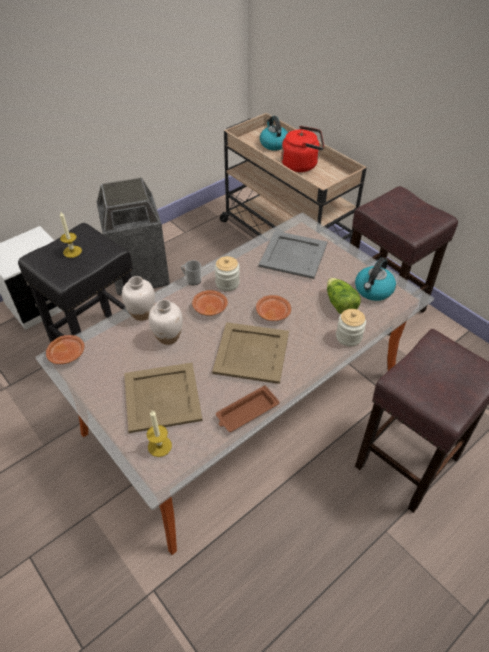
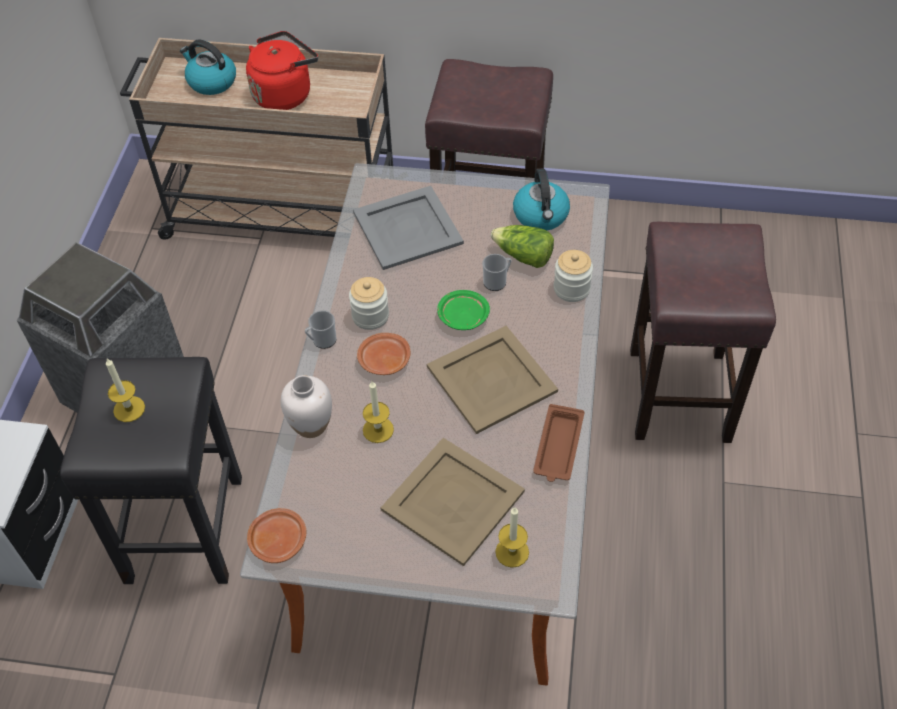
camera: 40 degrees left, 5 degrees up
white vase [149,299,183,345] -> candle [363,381,394,443]
brown plate [256,295,291,321] -> green plate [437,290,490,330]
none -> mug [482,254,511,291]

